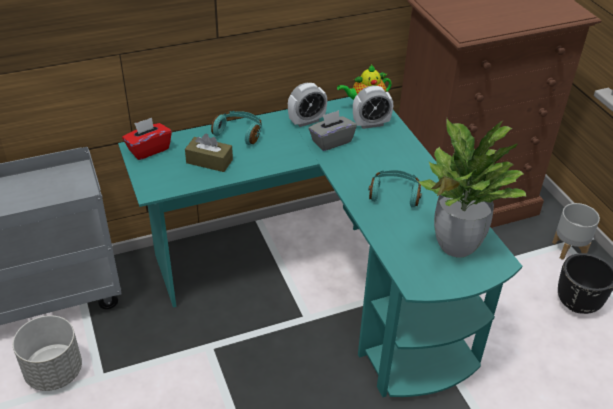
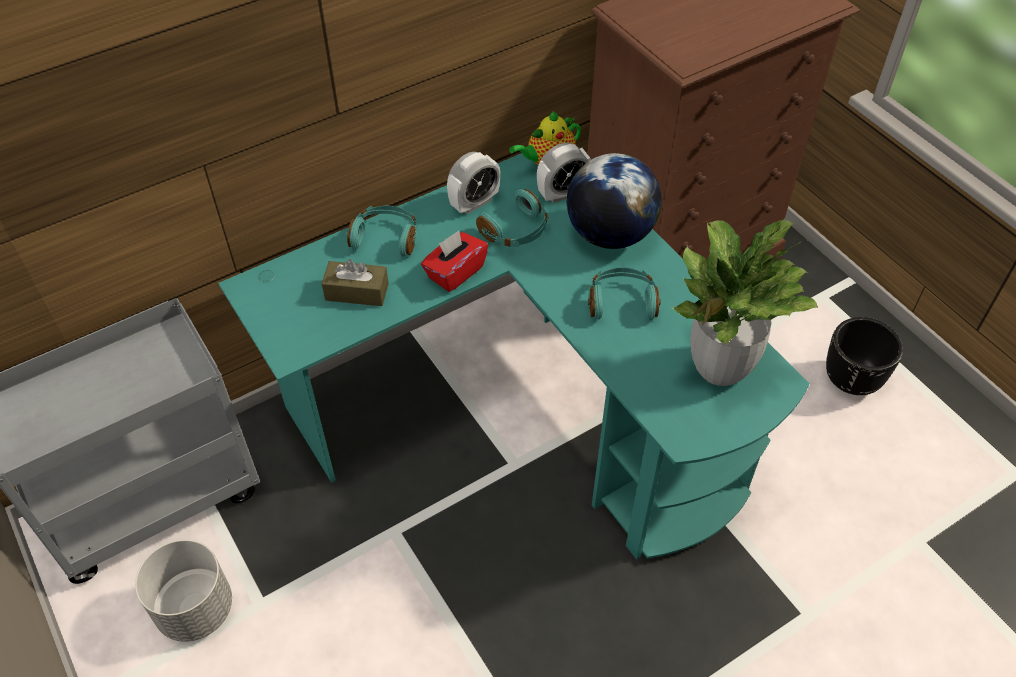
camera: 10 degrees left, 10 degrees up
red tissue box [122,117,172,160] -> red tissue box moved to [421,230,488,292]
grey tissue box [309,110,357,151] -> turquoise headphones [476,189,549,247]
grey planter [552,203,600,260] -> none
none -> globe [567,153,662,249]

